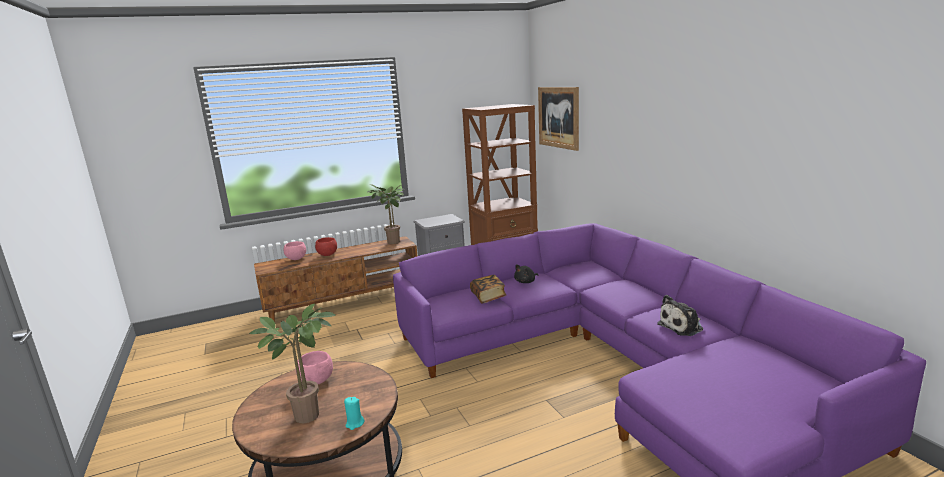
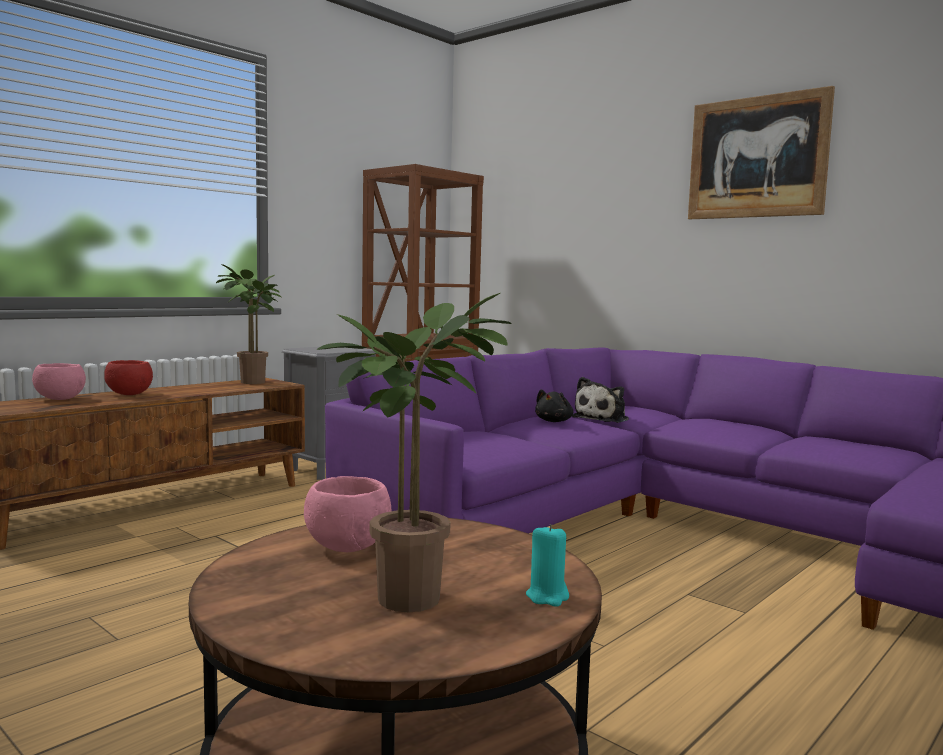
camera: 25 degrees left, 10 degrees down
book [470,275,506,304] -> none
picture [538,87,579,151] -> picture moved to [688,86,835,219]
plush toy [657,295,703,336] -> plush toy moved to [572,377,629,423]

